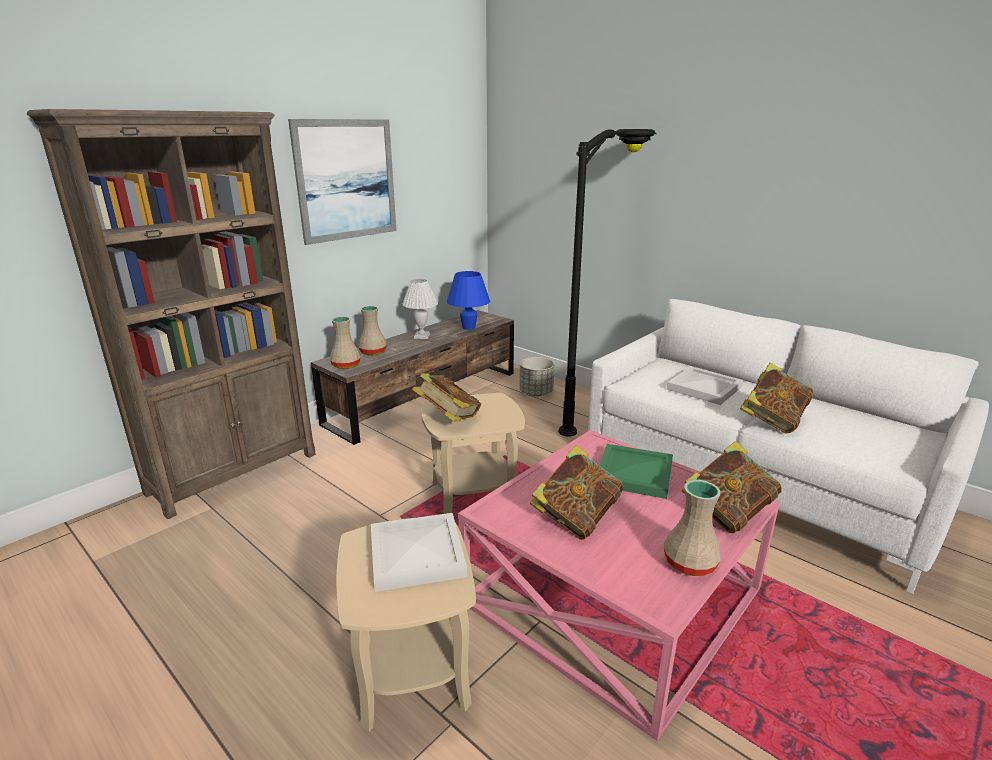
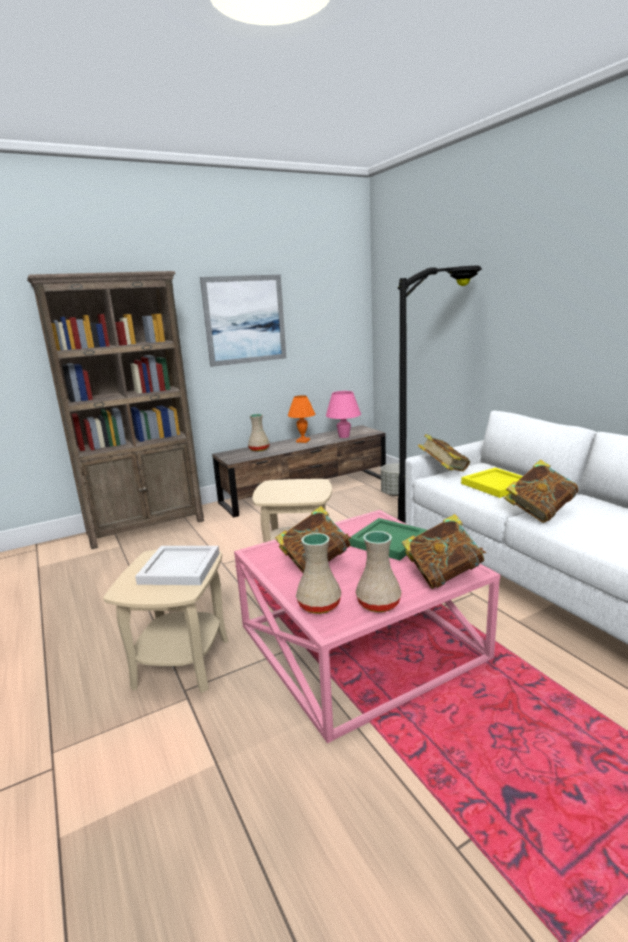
camera: 20 degrees right, 5 degrees down
beige vase [330,317,360,369] -> beige vase moved to [296,533,341,614]
white table lamp [402,279,438,339] -> orange table lamp [288,395,315,443]
book [412,373,481,422] -> book moved to [418,434,470,472]
blue table lamp [447,271,490,330] -> pink table lamp [326,391,361,438]
white tray [667,367,743,405] -> yellow tray [461,468,523,498]

